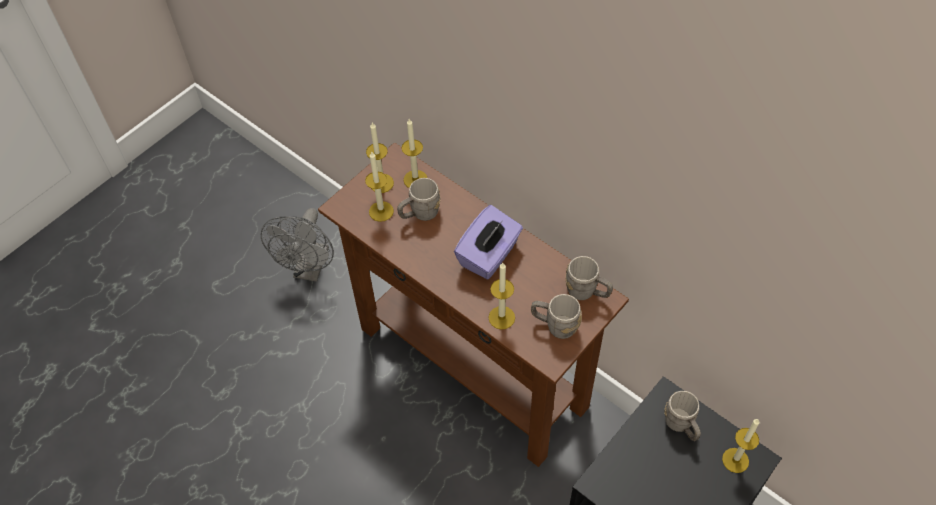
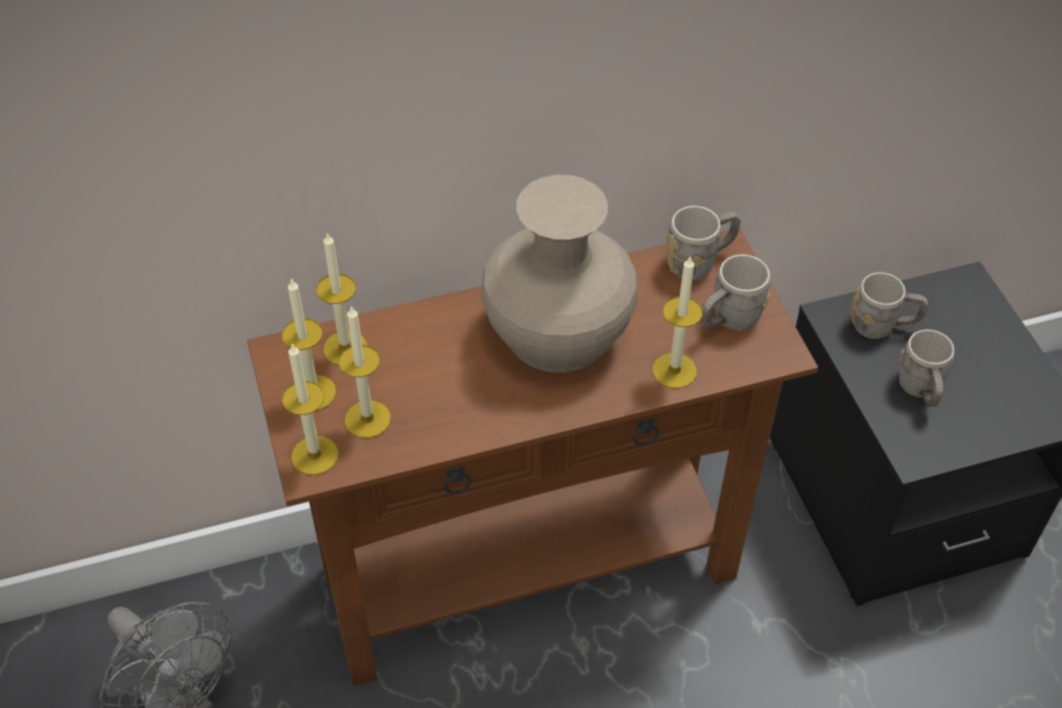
camera: 60 degrees left, 5 degrees down
grey mug [397,178,440,221] -> grey mug moved to [899,329,954,407]
purple tissue box [454,205,523,279] -> beige vase [481,175,638,373]
candle [722,419,759,473] -> candle moved to [282,343,339,475]

